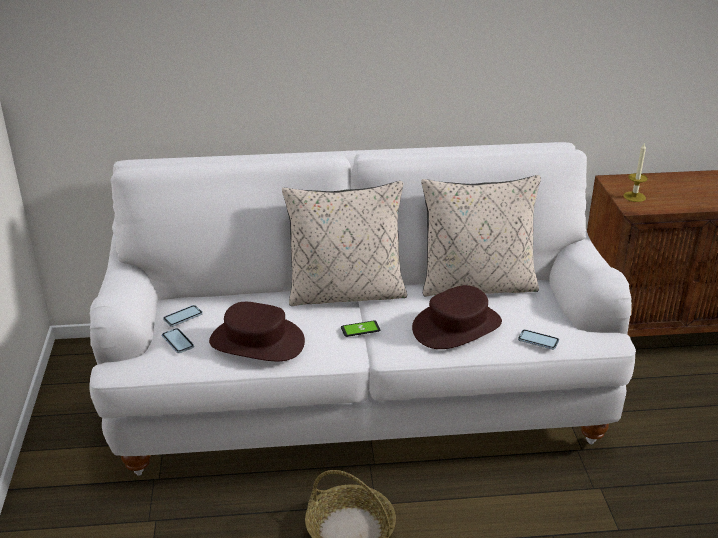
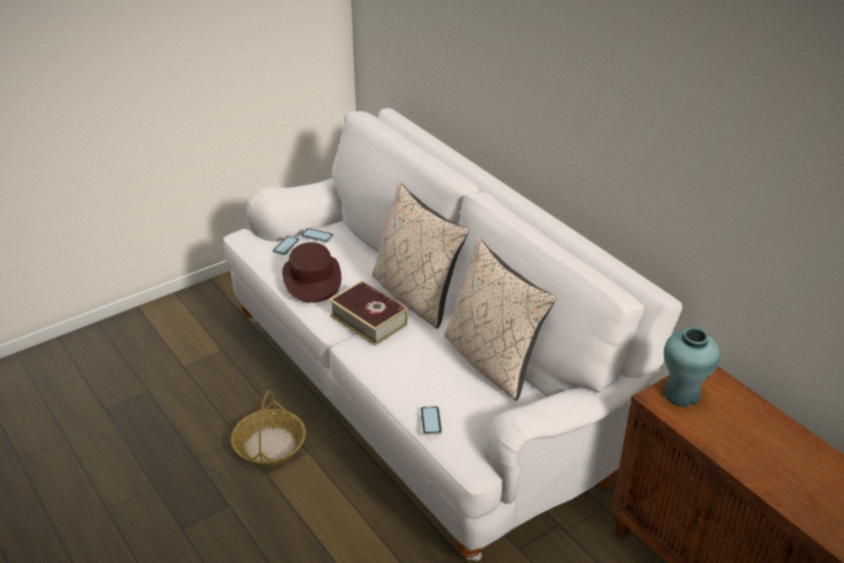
camera: 60 degrees right, 5 degrees up
phone [341,320,380,337] -> book [329,280,408,346]
brown hat [412,285,502,349] -> none
candle [623,142,648,202] -> turquoise vase [664,327,720,407]

